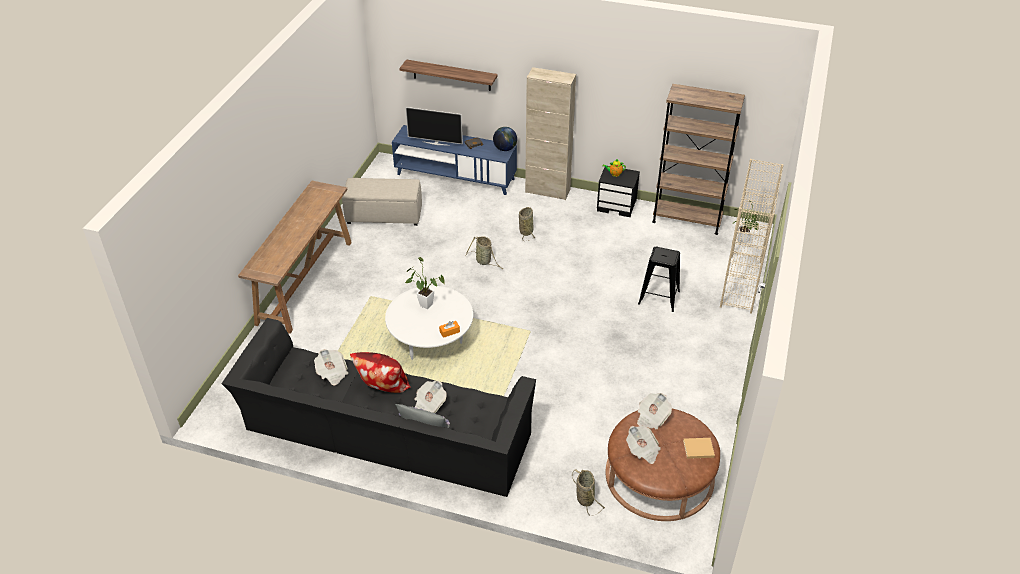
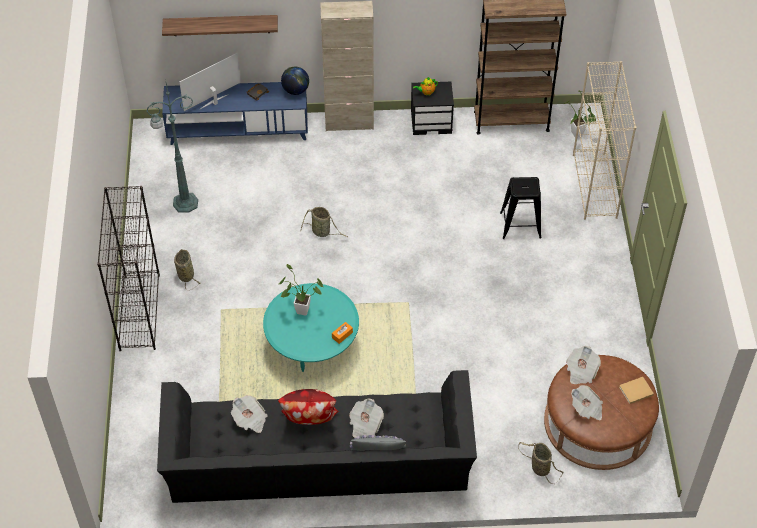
camera: 20 degrees left, 10 degrees up
brown console table [238,181,352,334] -> black bookcase [97,186,160,351]
beige ottoman [342,178,422,226] -> green floor lamp [146,84,198,213]
white coffee table [385,286,473,360] -> turquoise coffee table [263,283,359,372]
television [405,107,463,146] -> television turned 150 degrees clockwise [179,53,241,111]
basket [519,207,535,241] -> basket moved to [174,249,200,291]

